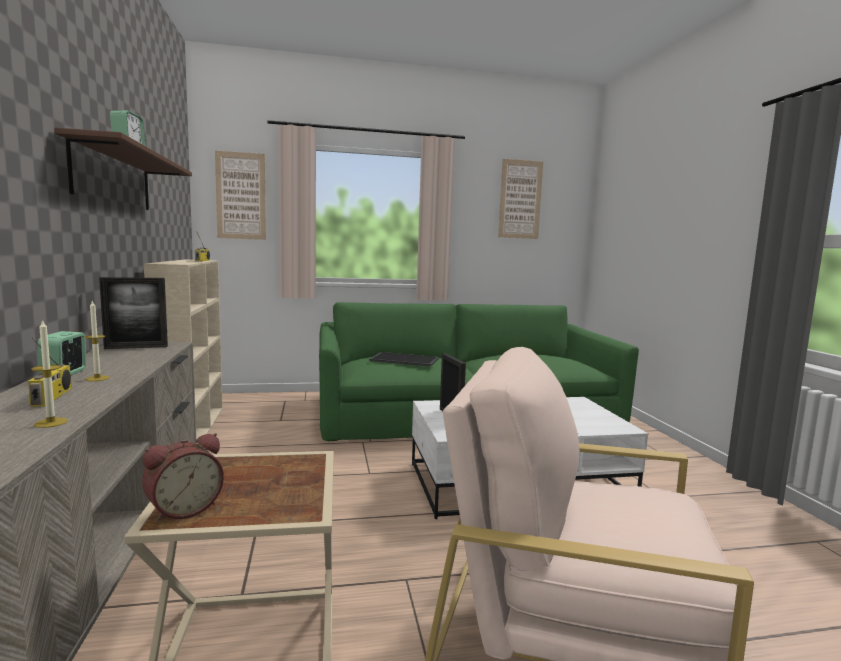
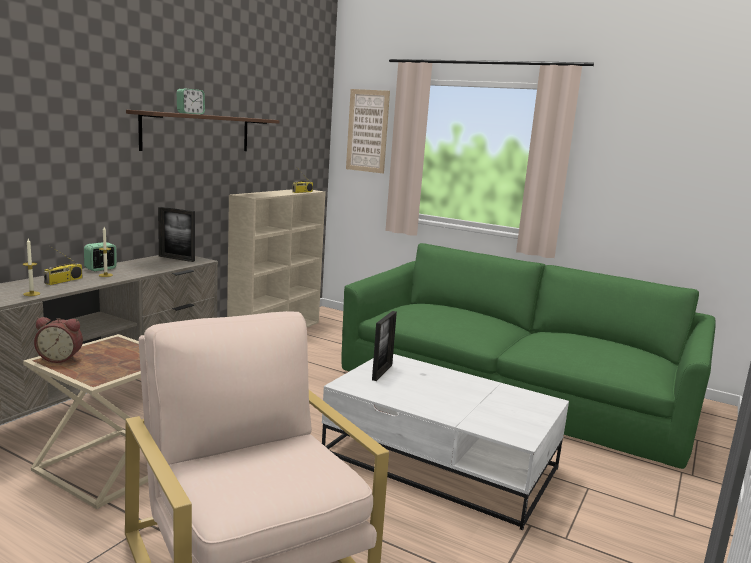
camera: 40 degrees right, 5 degrees up
tray [369,352,439,367] -> none
picture [498,159,543,239] -> none

